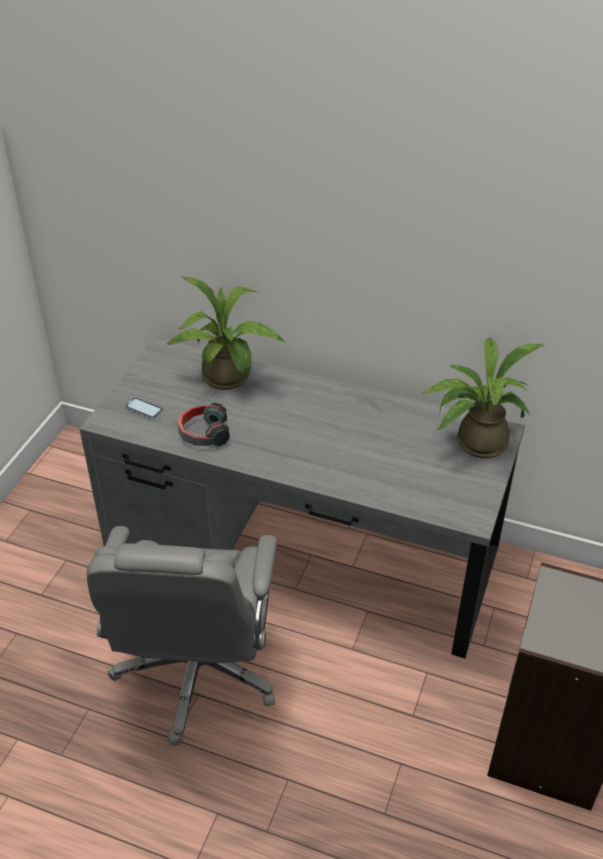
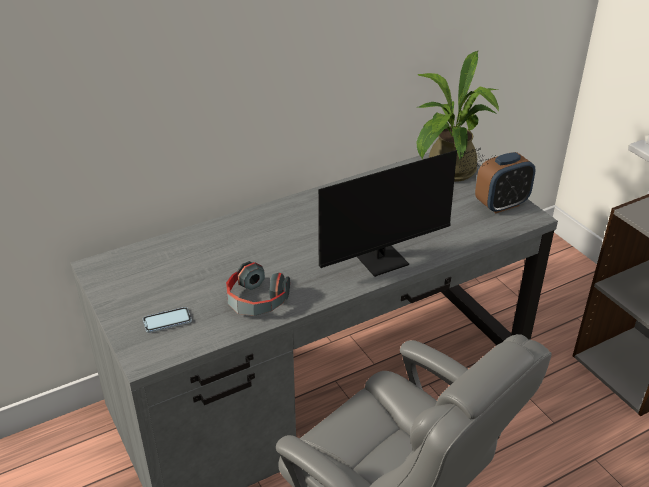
camera: 50 degrees left, 5 degrees down
potted plant [167,275,285,390] -> none
none -> monitor [318,148,495,277]
none -> alarm clock [475,152,536,213]

